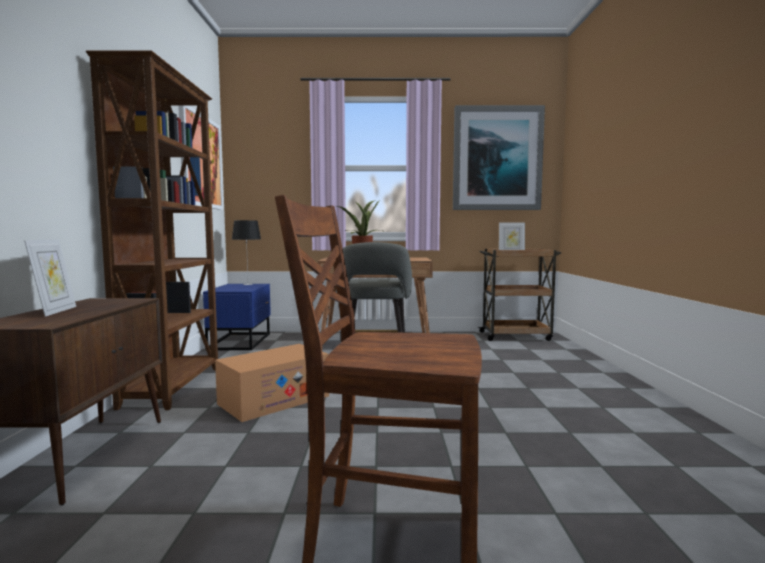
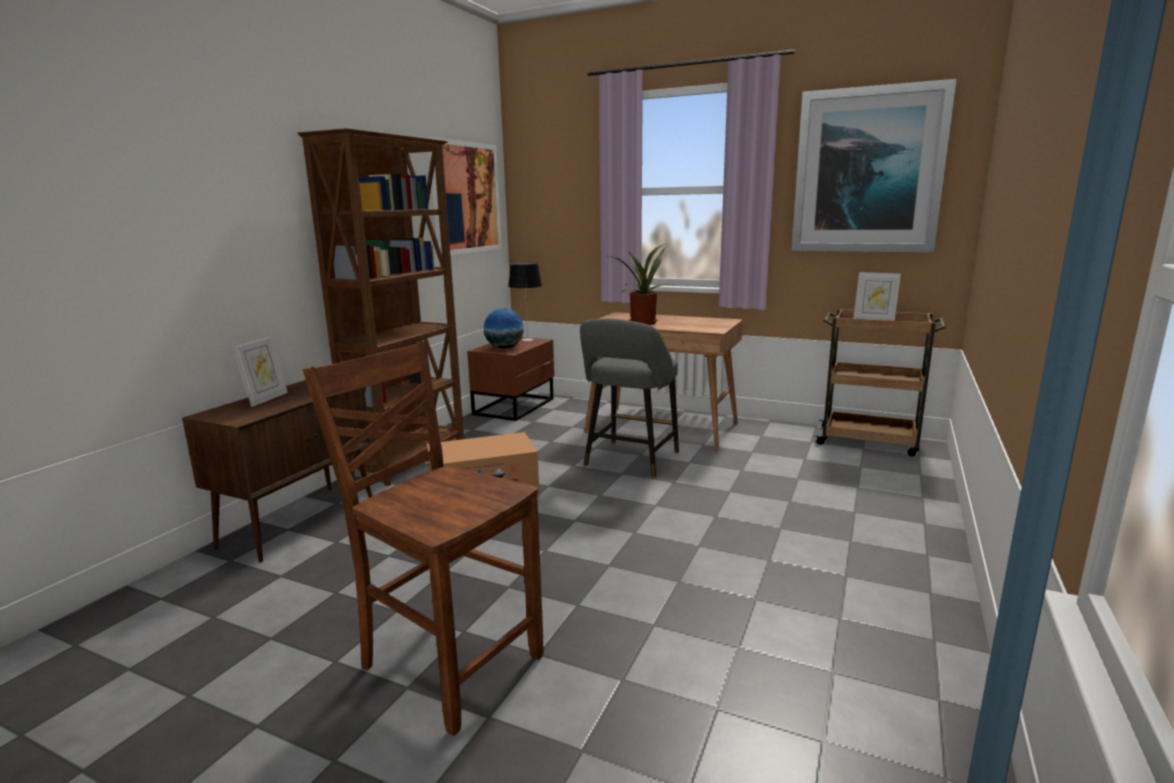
camera: 25 degrees right, 10 degrees up
blue nightstand [203,284,271,350] -> brown nightstand [467,337,554,421]
none -> globe [483,308,524,349]

